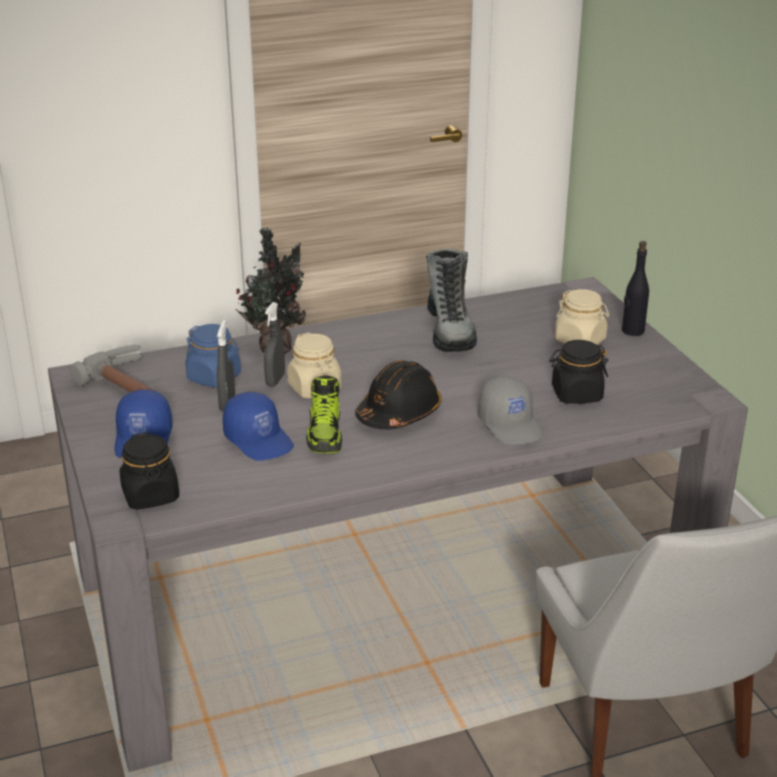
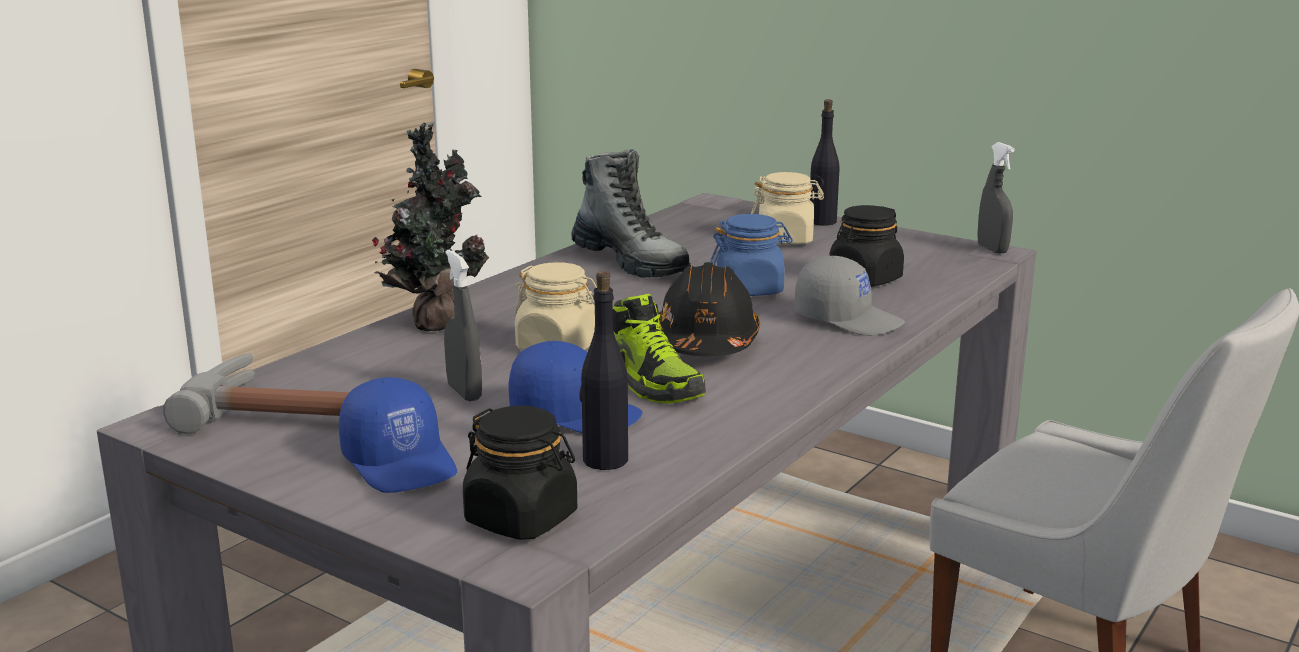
camera: 35 degrees left, 10 degrees down
blue jar [186,324,241,388] -> blue jar moved to [710,214,793,296]
grey spray bottle [264,302,285,387] -> grey spray bottle moved to [977,142,1015,253]
none -> black bottle [580,271,628,470]

